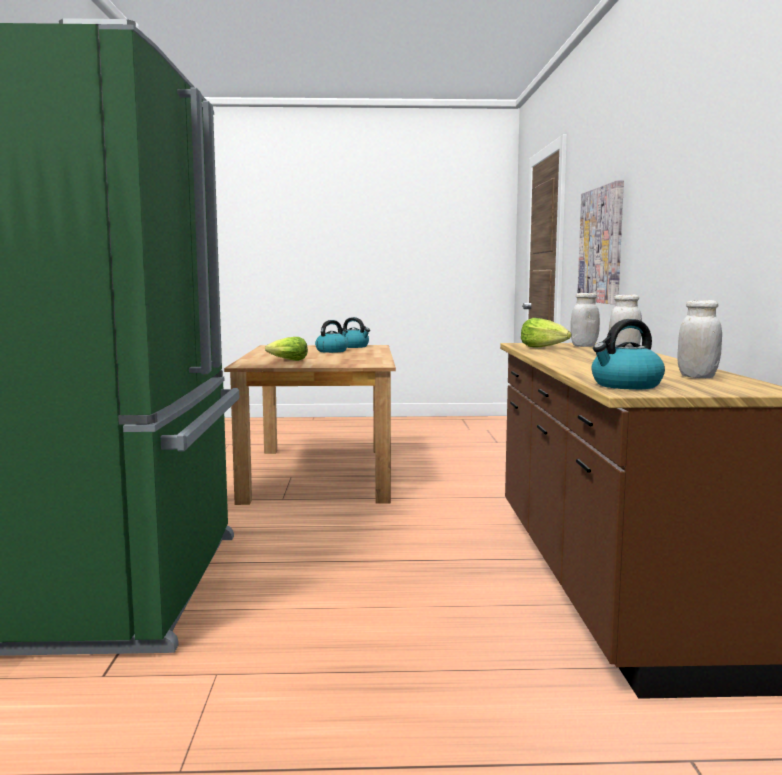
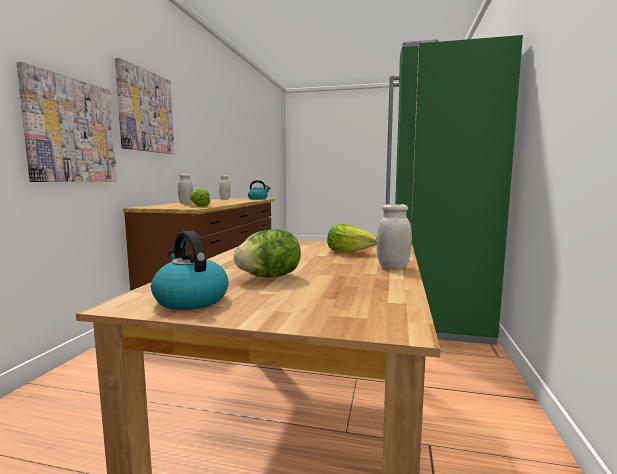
camera: 165 degrees left, 0 degrees up
kettle [315,320,348,353] -> lettuce [234,229,301,277]
white jar [571,293,600,347] -> white jar moved to [377,204,412,269]
none -> picture [115,58,175,154]

